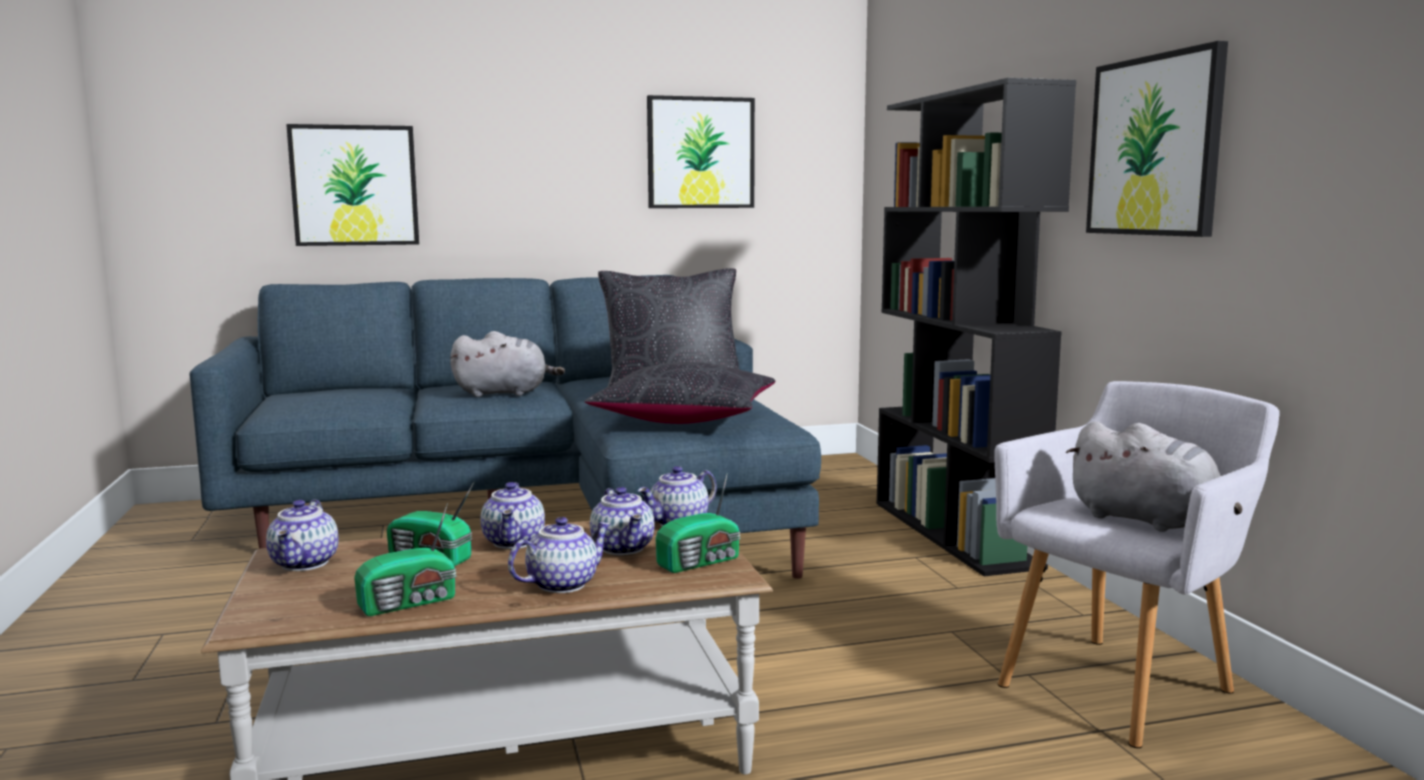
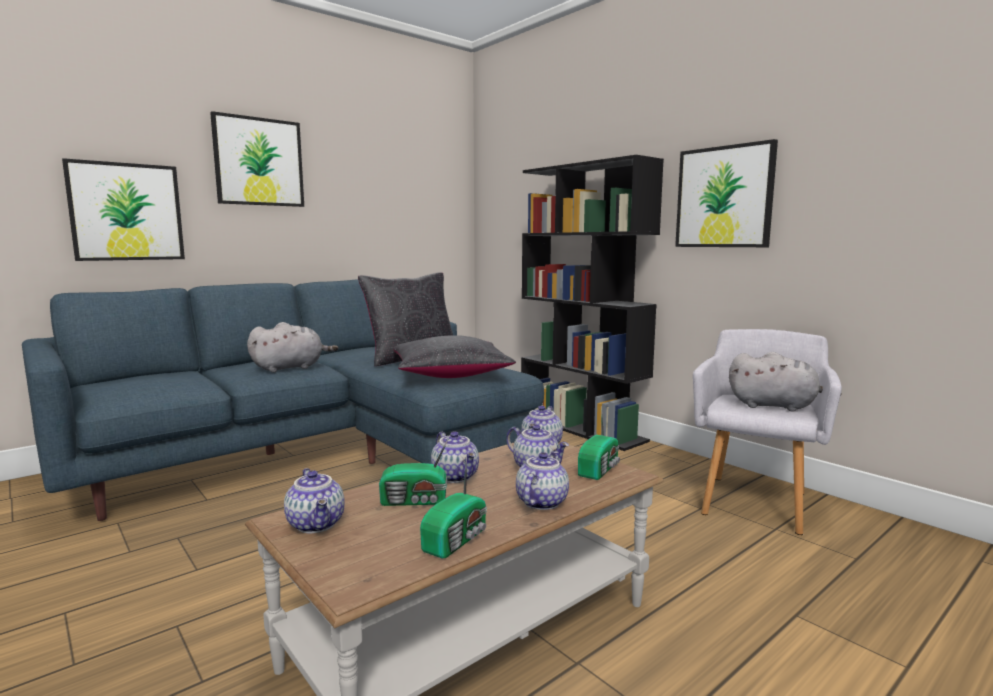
camera: 25 degrees left, 0 degrees up
picture [647,95,755,208] -> picture moved to [210,111,304,207]

